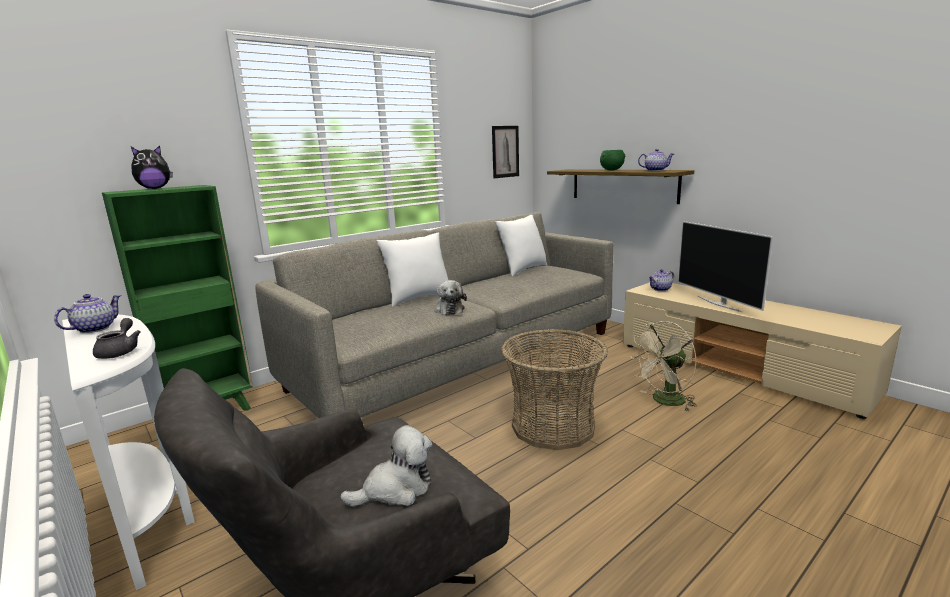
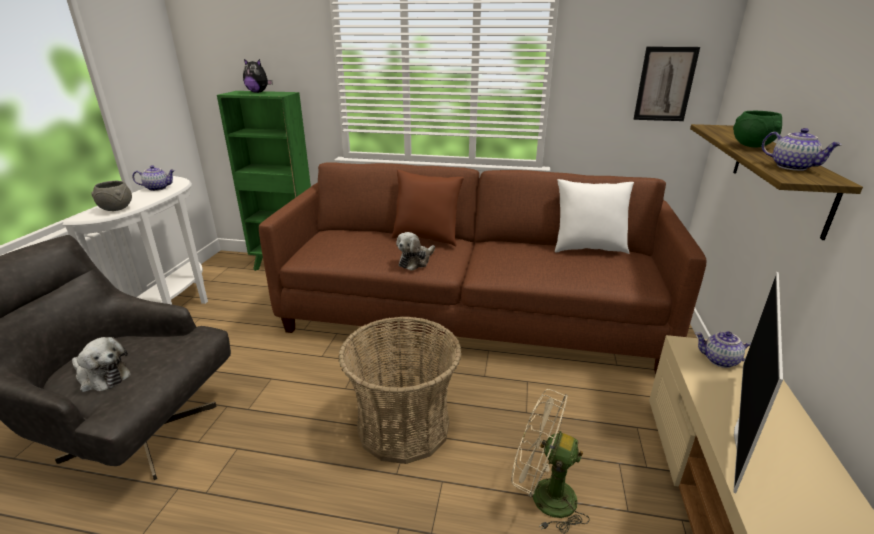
camera: 50 degrees right, 10 degrees up
grey teapot [93,318,141,359] -> grey bowl [91,181,132,211]
grey sofa [256,212,614,418] -> brown sofa [259,162,706,374]
white pillow [376,233,448,307] -> brown pillow [392,170,464,247]

